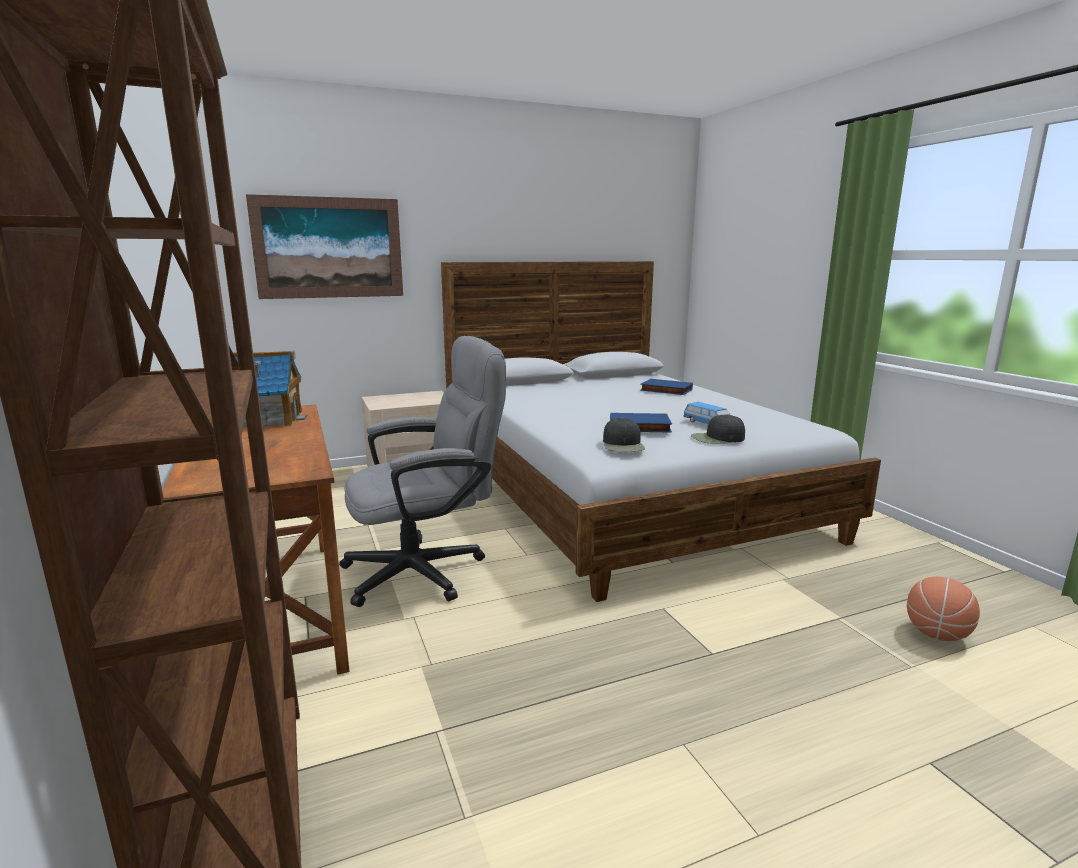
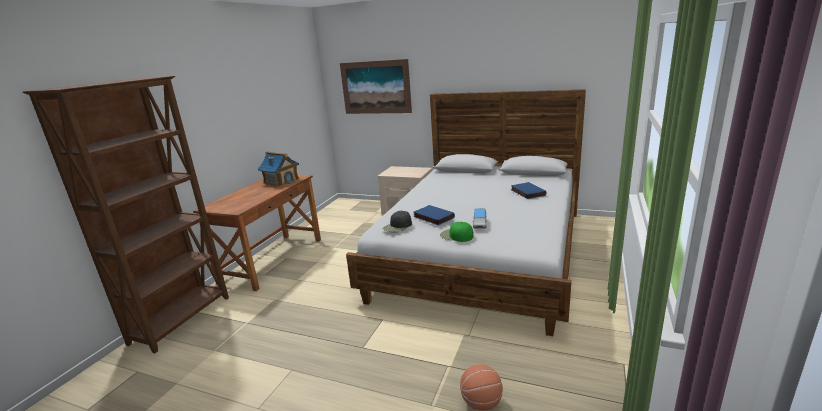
camera: 45 degrees right, 5 degrees up
grey office chair [339,336,506,607] -> none
black cap [691,414,745,444] -> green cap [440,222,474,242]

